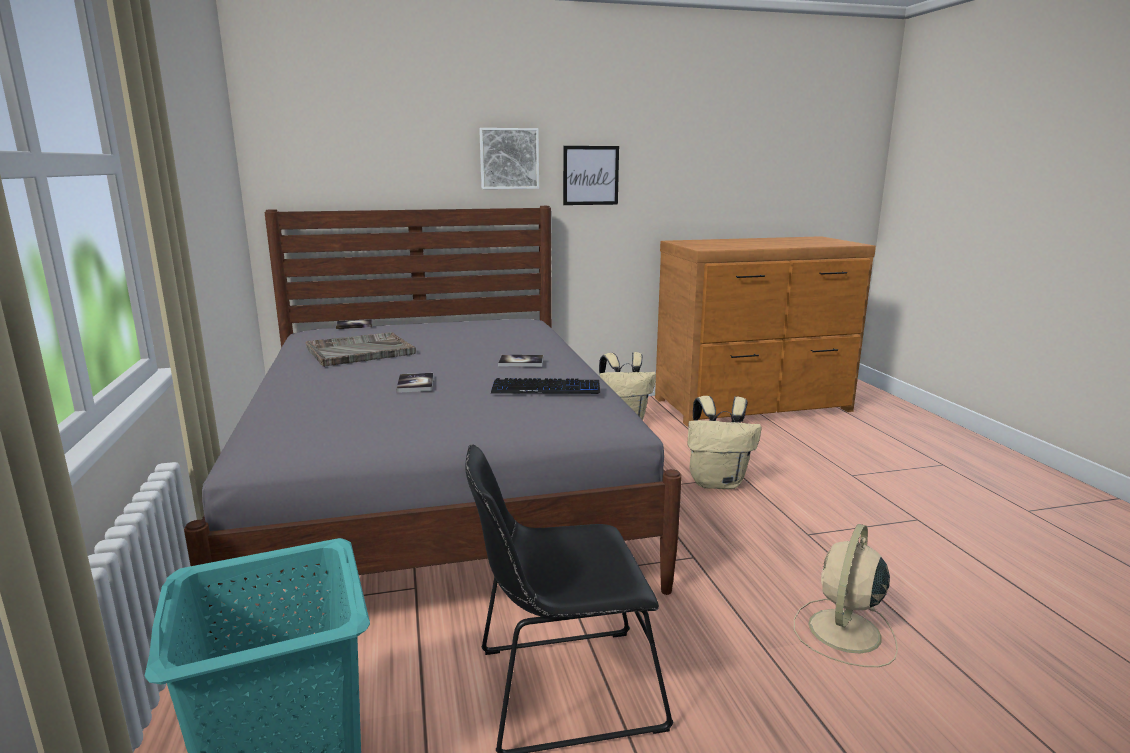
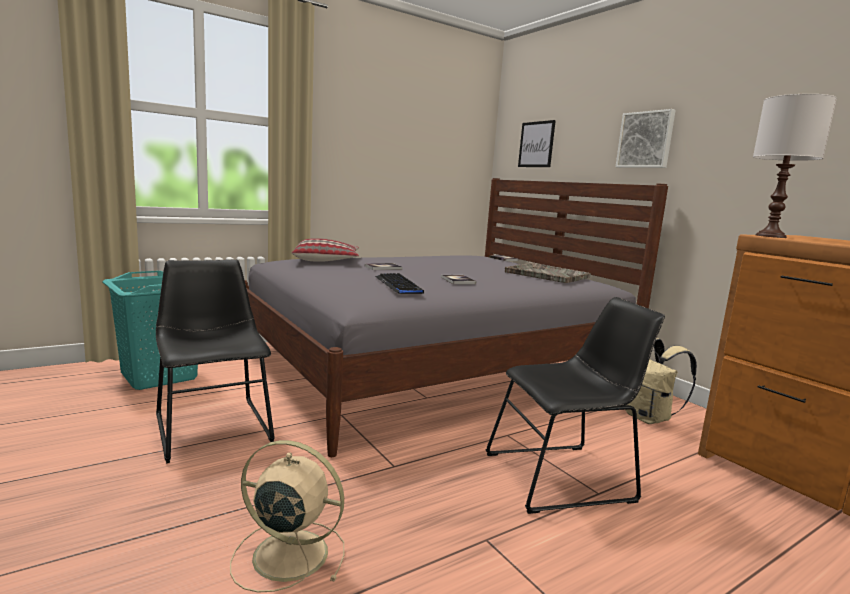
camera: 70 degrees right, 5 degrees down
grey tray [305,332,416,367] -> grey tray moved to [505,263,591,283]
picture [563,146,619,205] -> picture moved to [518,120,556,167]
beige backpack [688,396,761,489] -> black chair [485,297,665,514]
none -> pillow [292,238,359,262]
none -> white table lamp [753,94,837,238]

